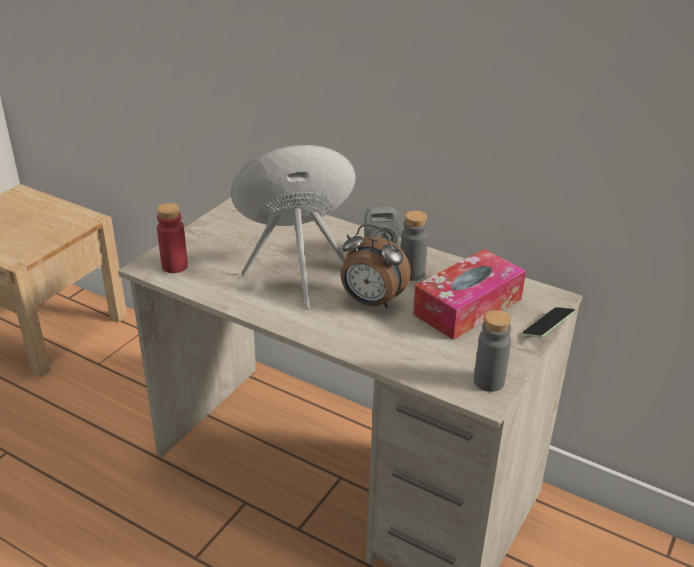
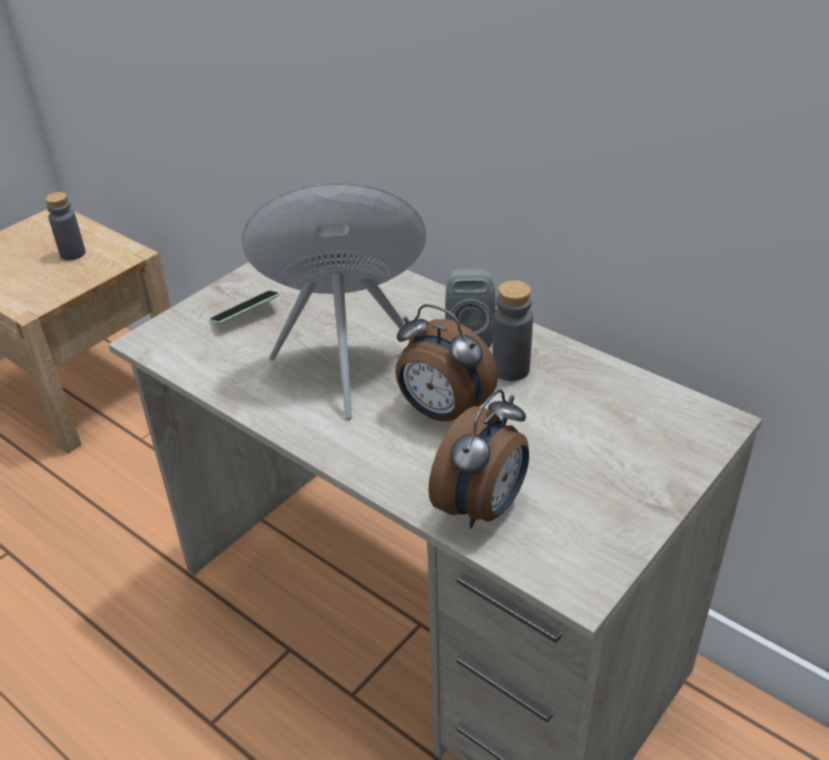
camera: 10 degrees right, 5 degrees up
red bottle [157,203,188,273] -> none
tissue box [413,249,526,340] -> none
grey bottle [474,310,511,392] -> grey bottle moved to [45,192,85,260]
phone [521,307,576,338] -> phone moved to [209,291,280,324]
none -> alarm clock [428,389,529,528]

